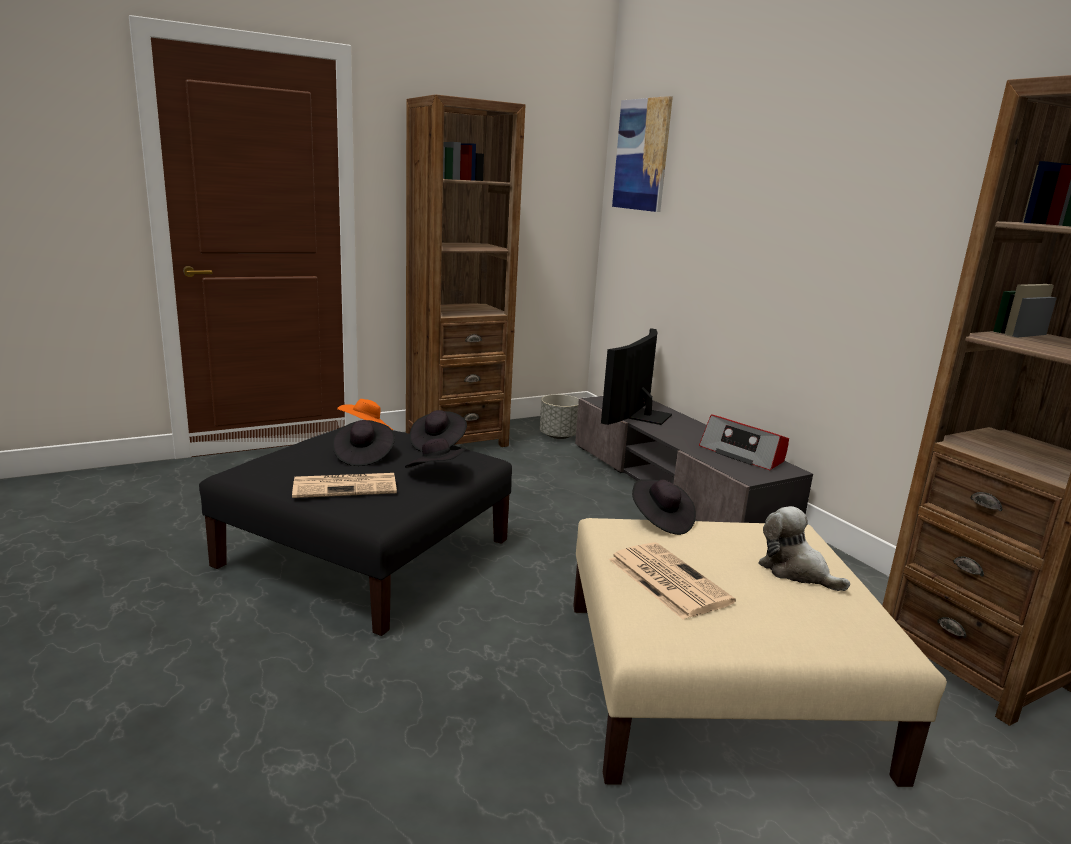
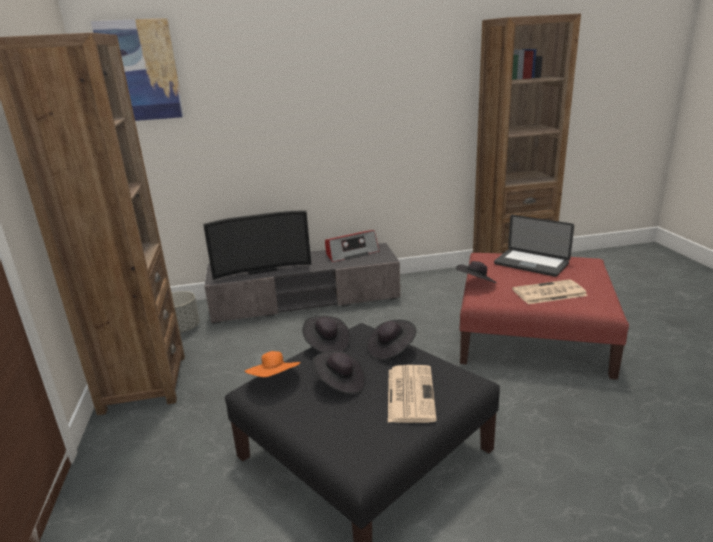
camera: 70 degrees left, 5 degrees up
beige ottoman [573,518,947,787] -> red ottoman [459,253,629,380]
television [601,328,672,425] -> television turned 60 degrees counterclockwise [203,210,311,280]
plush toy [758,506,850,591] -> laptop [494,215,574,277]

